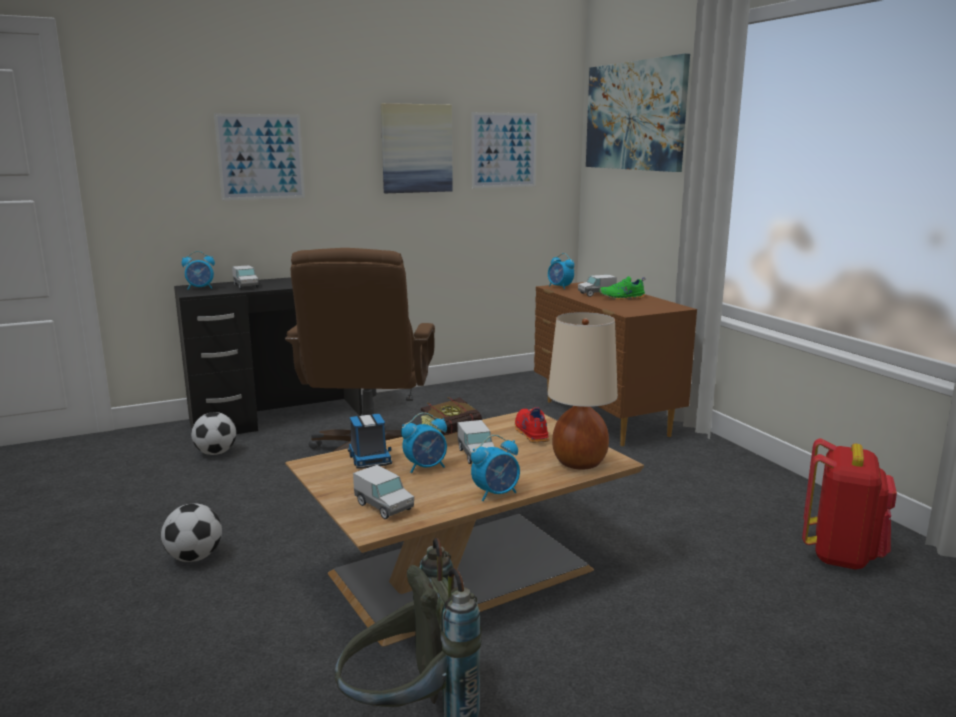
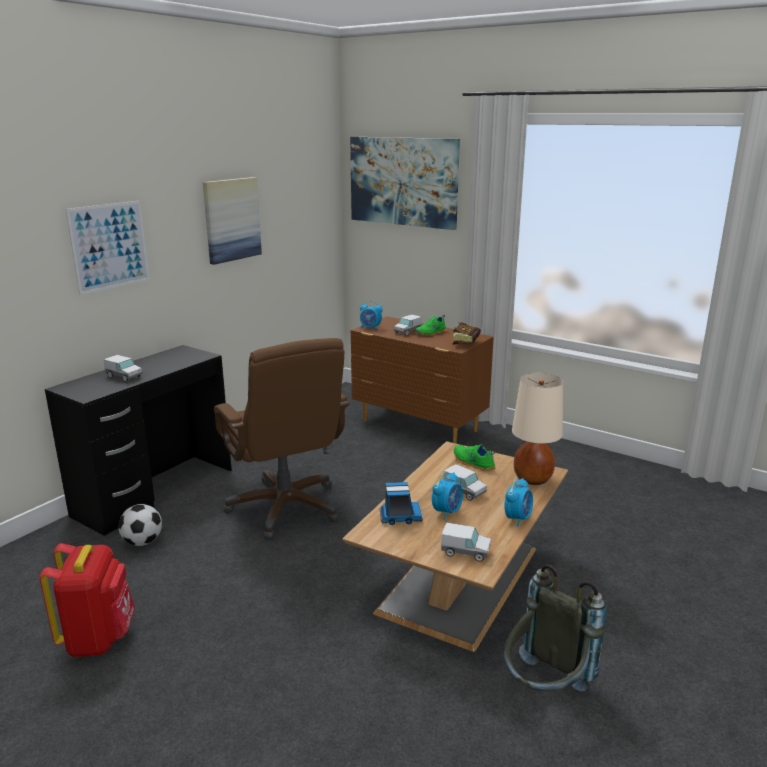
camera: 30 degrees left, 5 degrees up
football [161,504,222,562] -> none
alarm clock [182,251,215,290] -> none
toy truck [348,414,392,469] -> toy truck turned 45 degrees counterclockwise [380,482,423,525]
book [421,397,482,435] -> book moved to [453,322,481,345]
picture [472,112,537,188] -> none
red shoe [515,407,549,443] -> green shoe [454,444,496,471]
red backpack [802,438,897,570] -> red backpack moved to [40,543,135,657]

